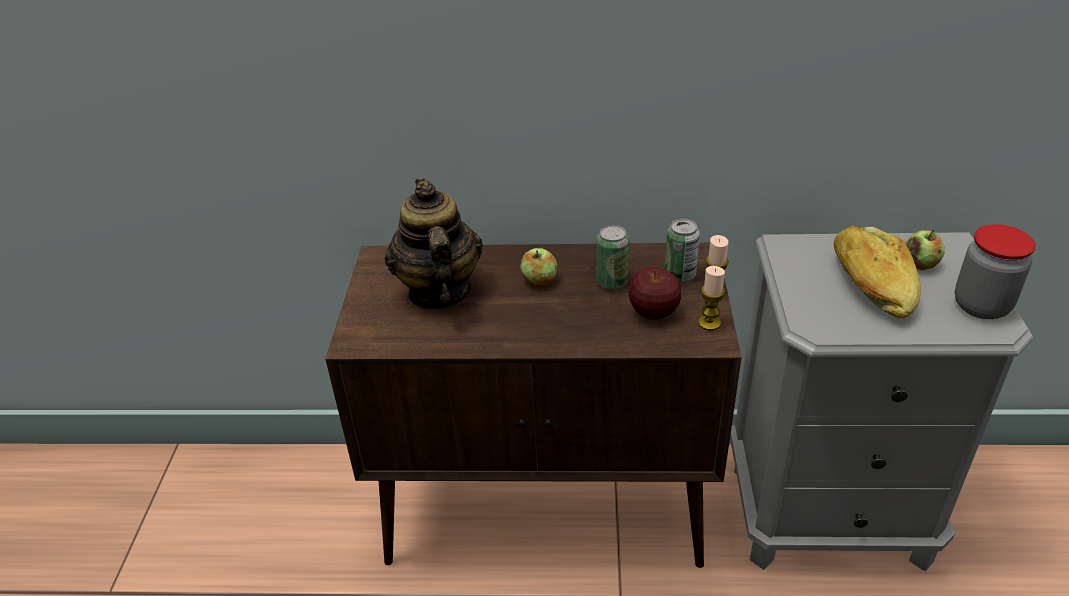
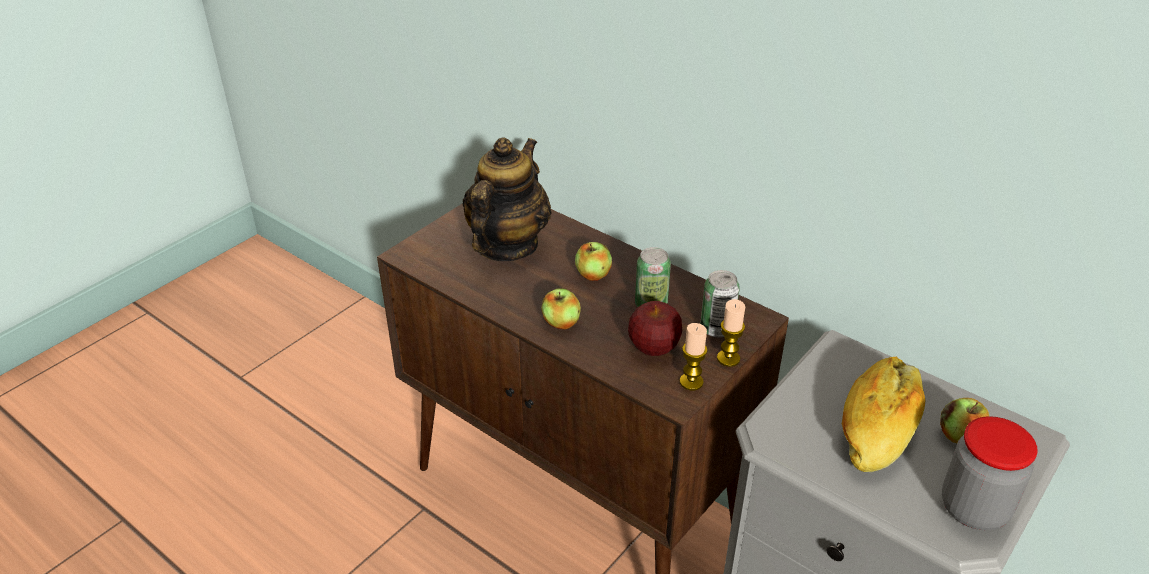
camera: 35 degrees right, 0 degrees up
none -> apple [541,288,581,330]

